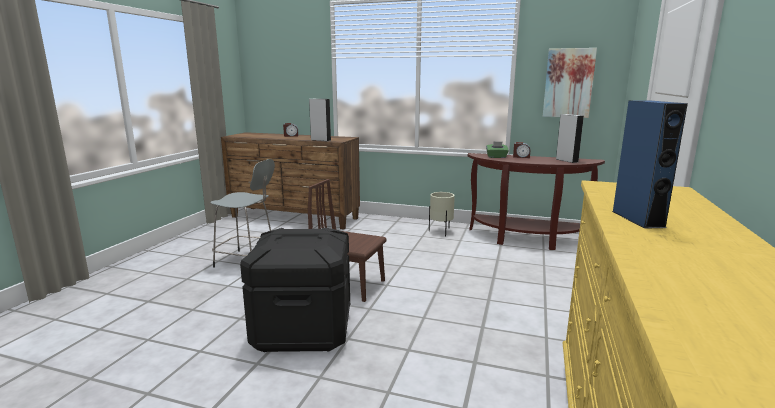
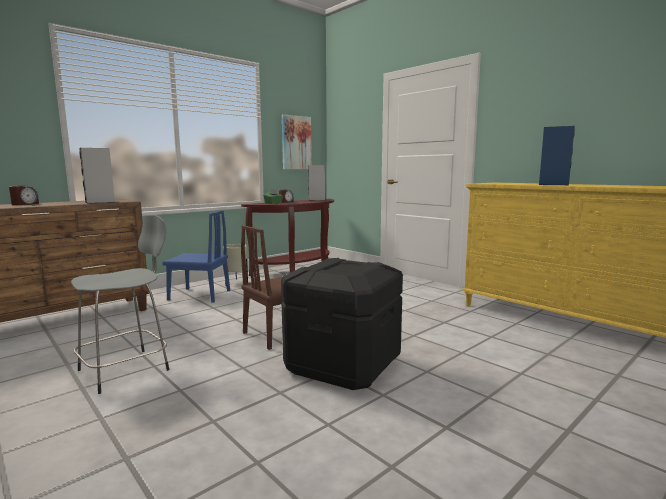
camera: 60 degrees left, 5 degrees down
none -> blue chair [162,210,230,303]

